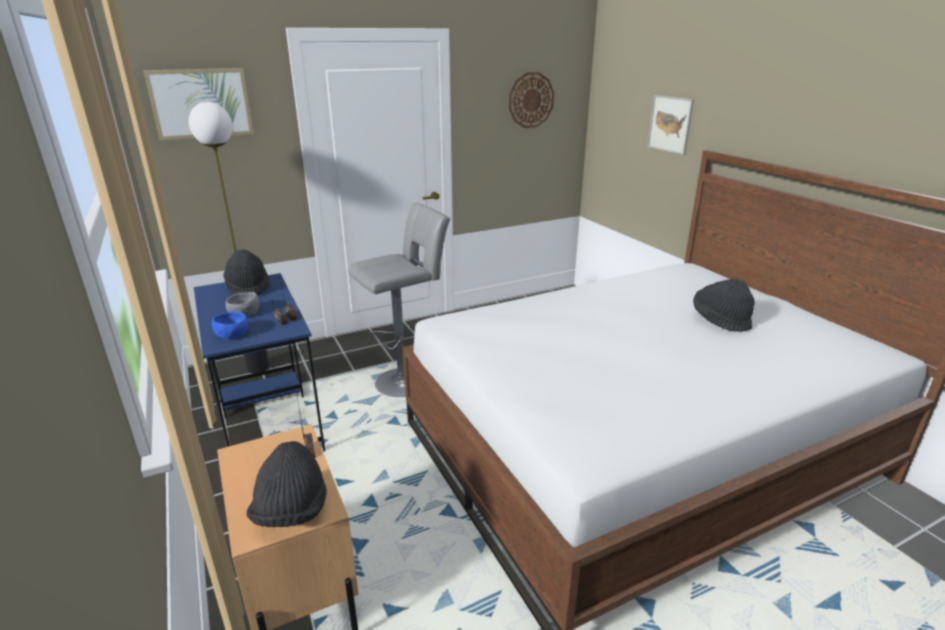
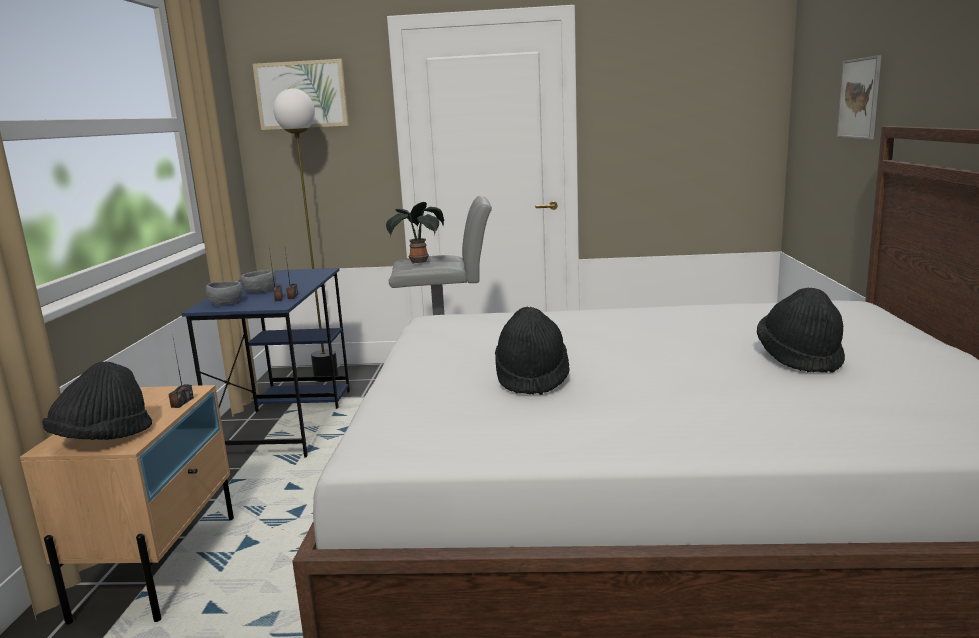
camera: 30 degrees right, 10 degrees down
blue bowl [212,311,249,340] -> grey bowl [206,281,243,306]
black hat [223,249,270,296] -> black hat moved to [495,307,570,395]
wall clock [509,72,554,128] -> none
none -> potted plant [386,202,444,264]

